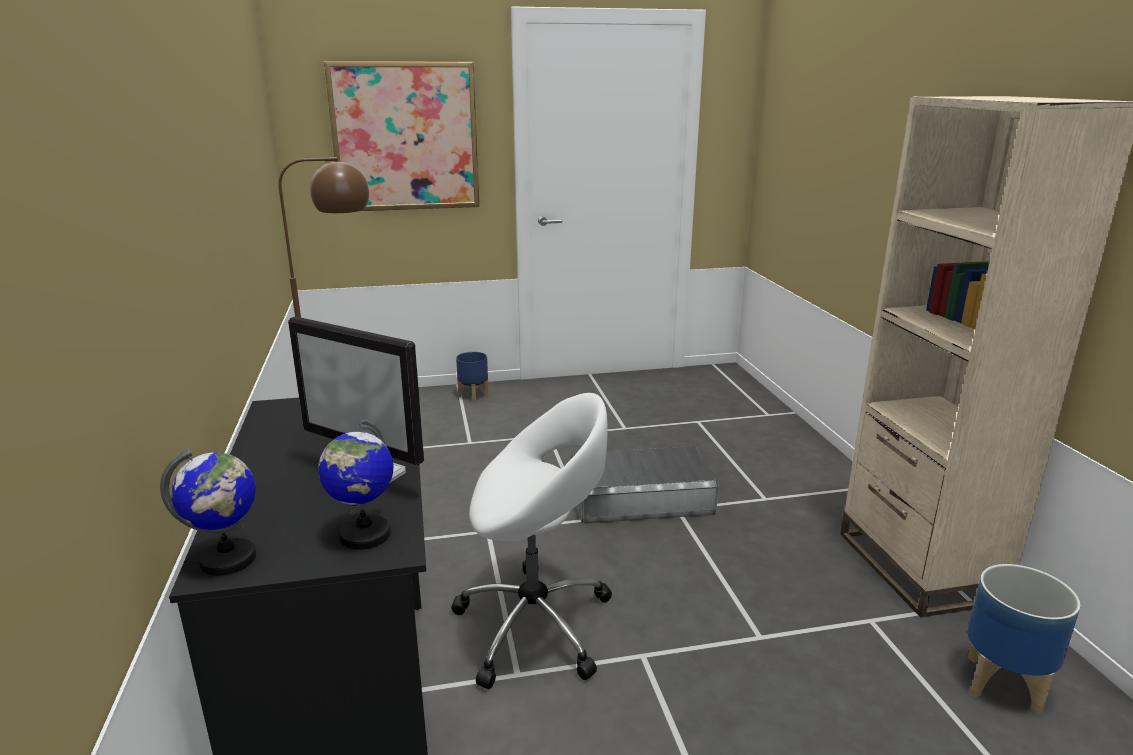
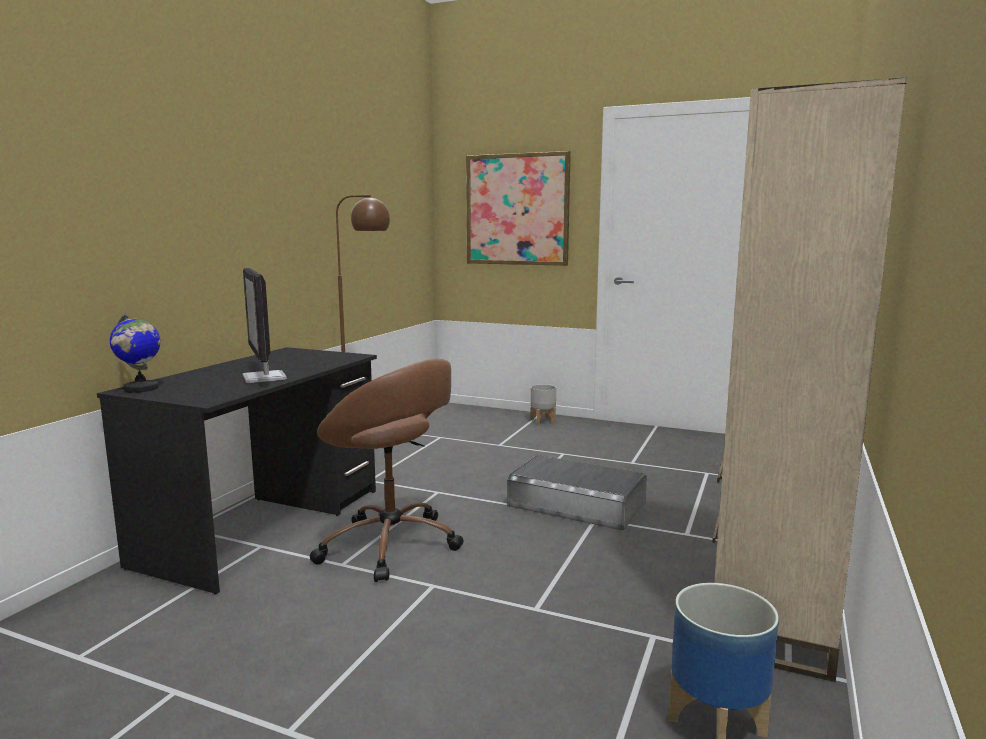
camera: 35 degrees right, 10 degrees down
globe [318,420,394,550] -> none
white office chair [451,393,612,689] -> brown office chair [310,359,464,582]
blue planter [456,352,489,402] -> grey planter [530,384,556,425]

